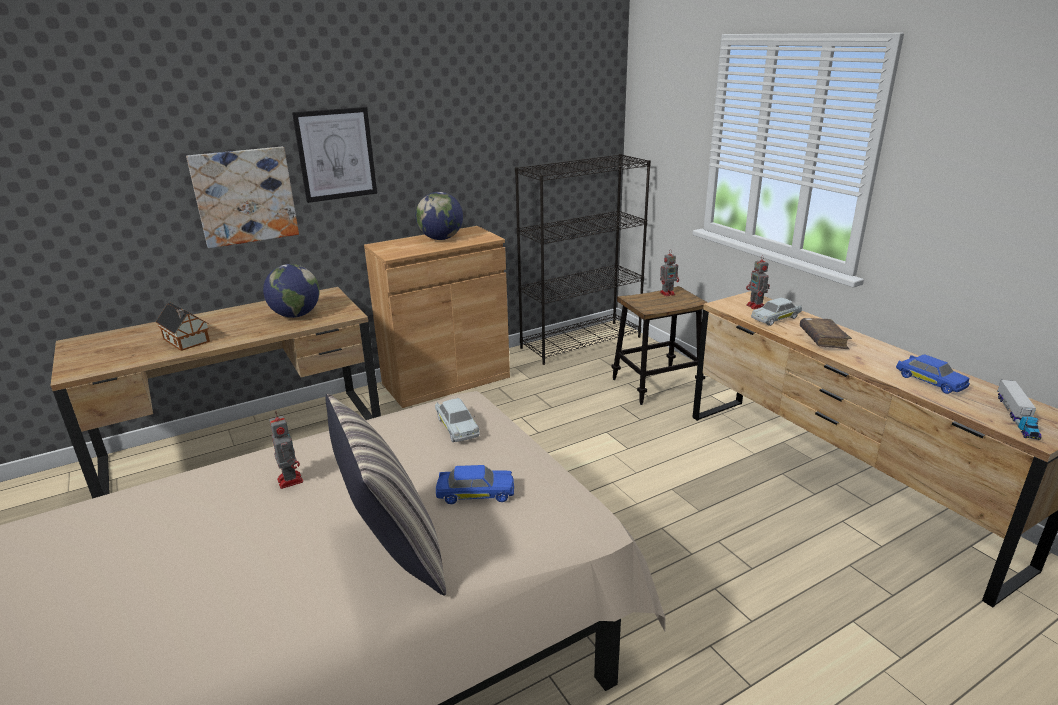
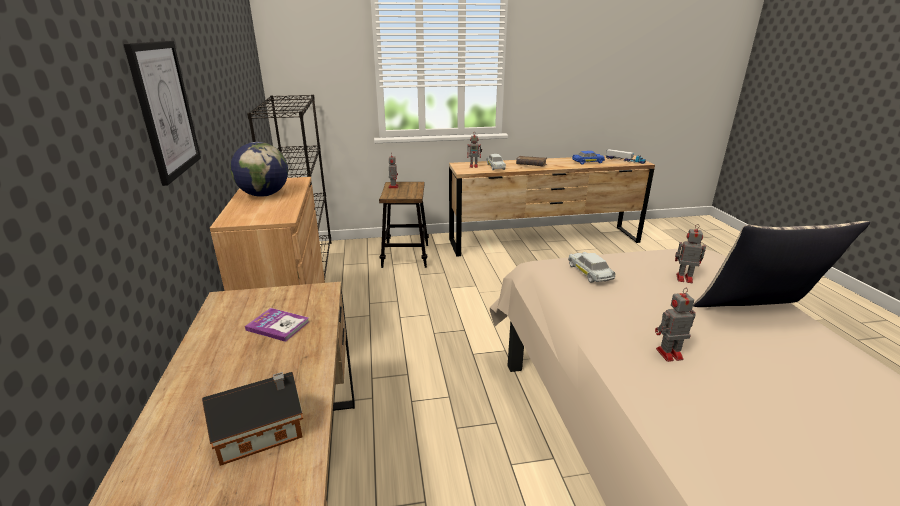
camera: 70 degrees left, 0 degrees up
picture [186,147,299,248] -> none
globe [263,264,320,318] -> book [245,308,309,342]
white toy car [435,398,480,442] -> white toy car turned 105 degrees counterclockwise [568,252,615,283]
blue toy car [436,465,514,504] -> toy robot [675,224,706,283]

